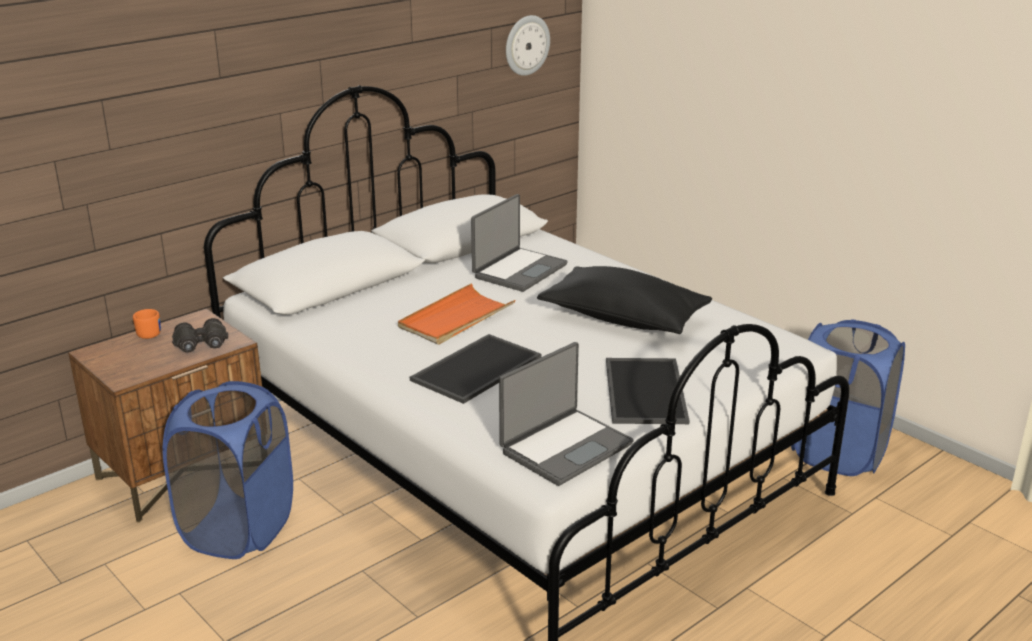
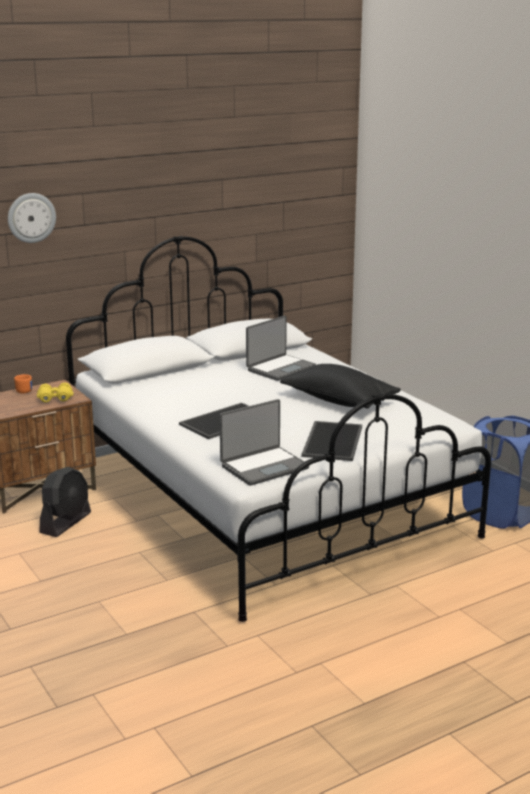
camera: 10 degrees right, 5 degrees down
blue laundry basket [162,381,293,559] -> black fan [39,467,91,537]
black binoculars [172,318,228,353] -> yellow binoculars [37,382,74,402]
orange tray [398,283,516,345] -> none
wall clock [506,15,550,76] -> wall clock moved to [8,193,56,243]

